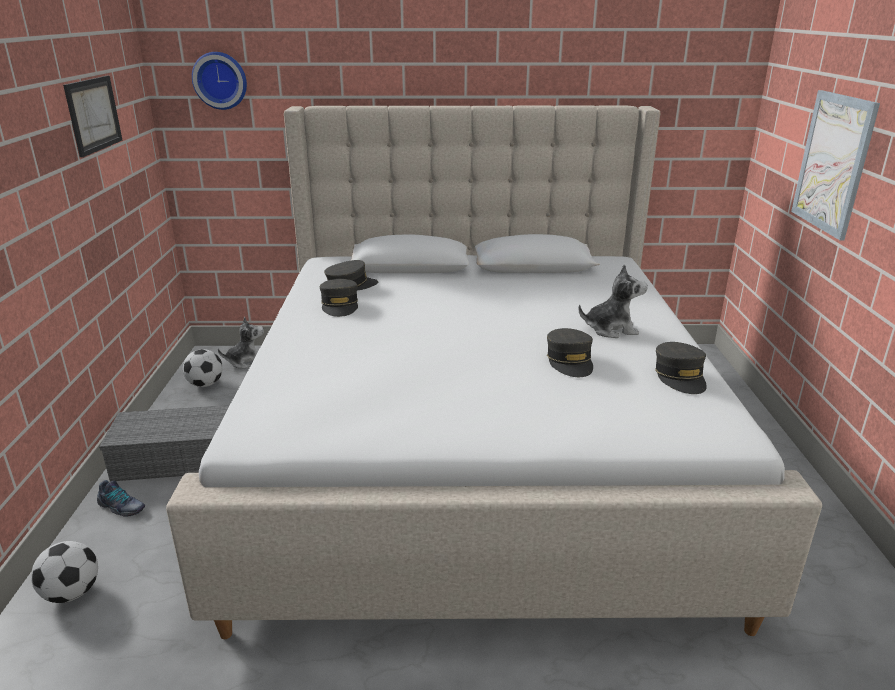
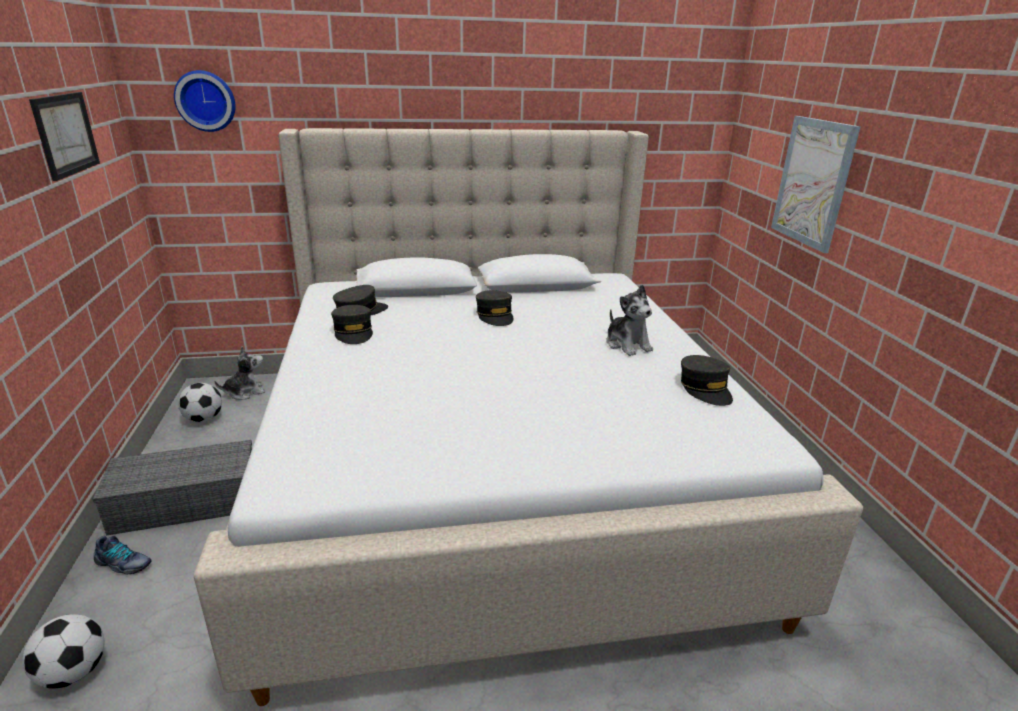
camera: 10 degrees left, 0 degrees up
grey cap [547,328,593,377] -> grey cap moved to [476,290,514,326]
plush toy [578,264,648,338] -> plush toy turned 75 degrees clockwise [606,285,653,356]

